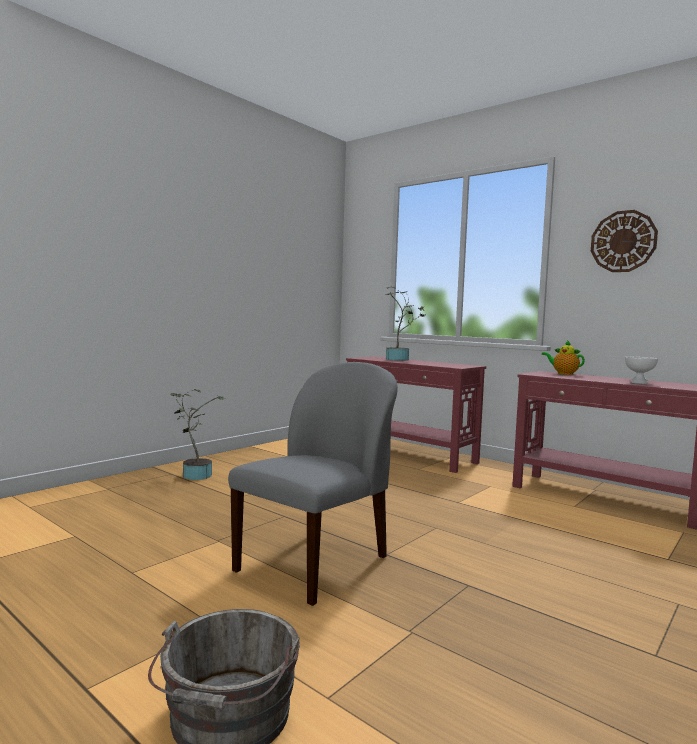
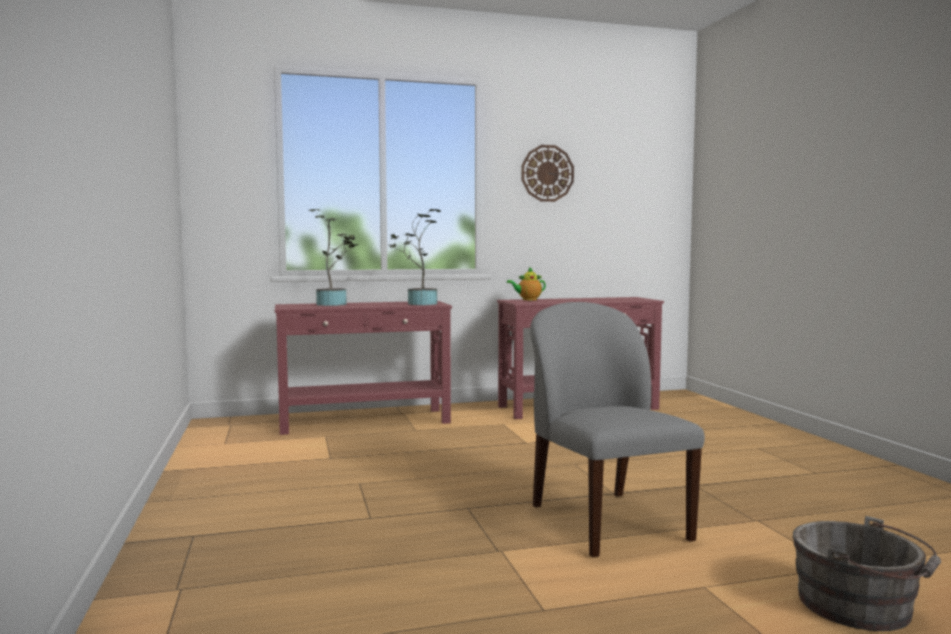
camera: 55 degrees left, 0 degrees up
potted plant [171,389,225,480] -> potted plant moved to [389,209,441,305]
white bowl [625,357,658,384] -> none

